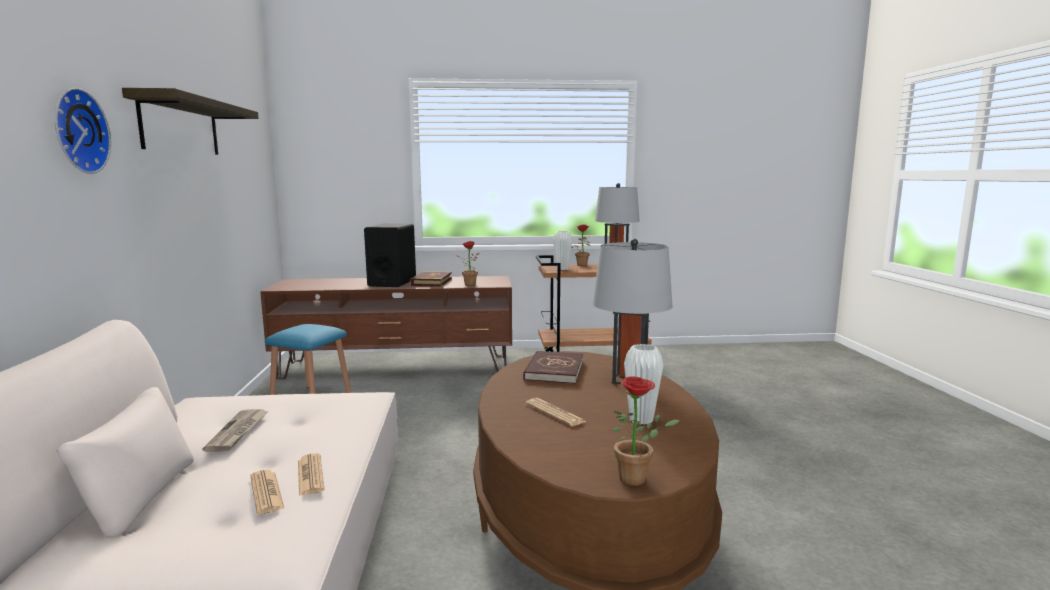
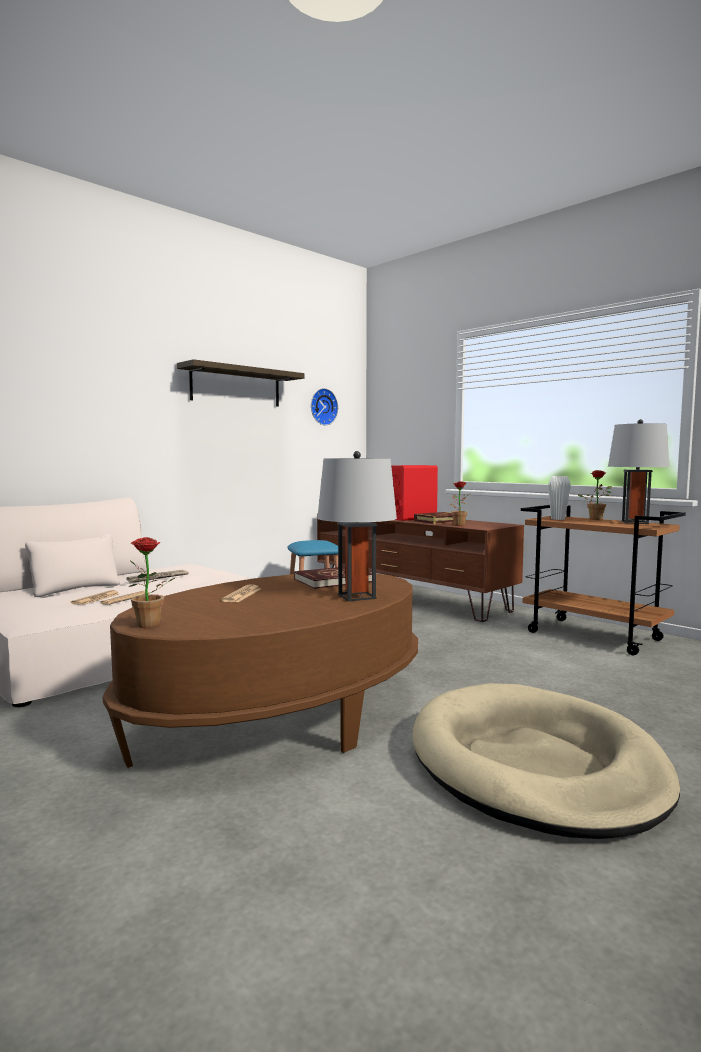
camera: 50 degrees right, 5 degrees down
wall clock [55,88,111,174] -> wall clock moved to [311,388,338,425]
black speaker [364,223,416,287] -> red speaker [391,465,438,521]
white vase [624,344,664,425] -> none
none -> beige dog bed [412,683,680,839]

